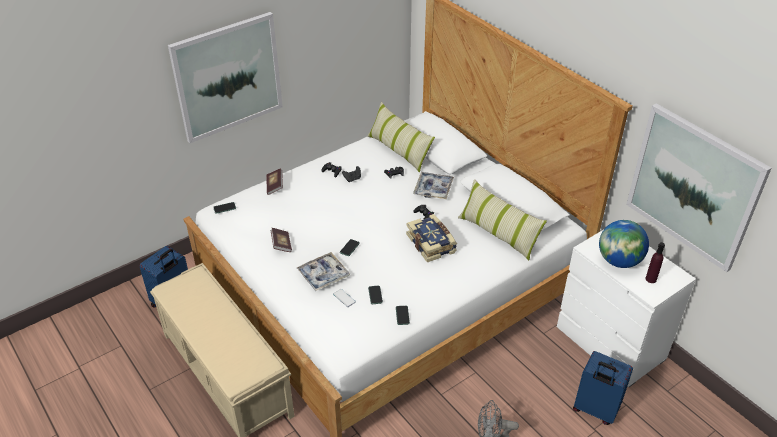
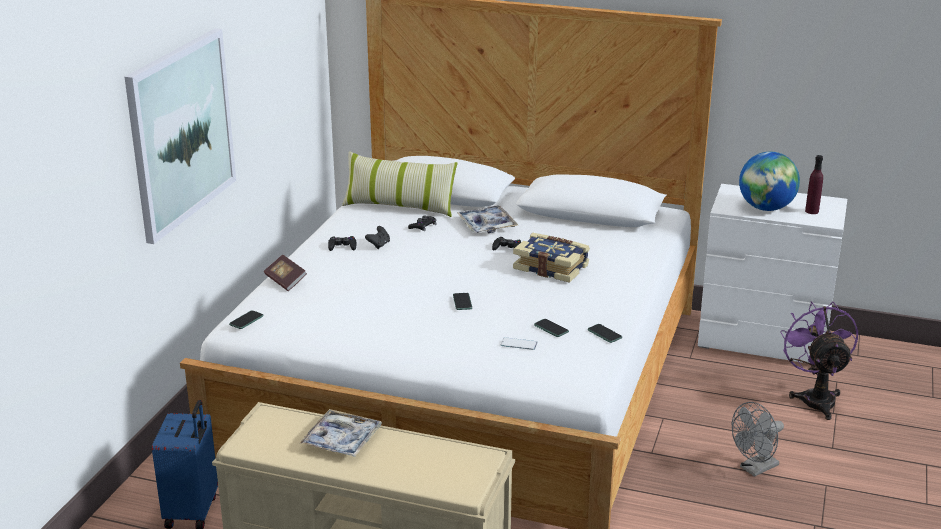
camera: 35 degrees left, 15 degrees down
book [271,228,292,252] -> none
tray [297,252,350,291] -> tray moved to [300,409,382,457]
pillow [458,179,547,260] -> none
blue suitcase [573,351,633,425] -> purple fan [780,301,858,420]
picture [626,103,772,272] -> none

